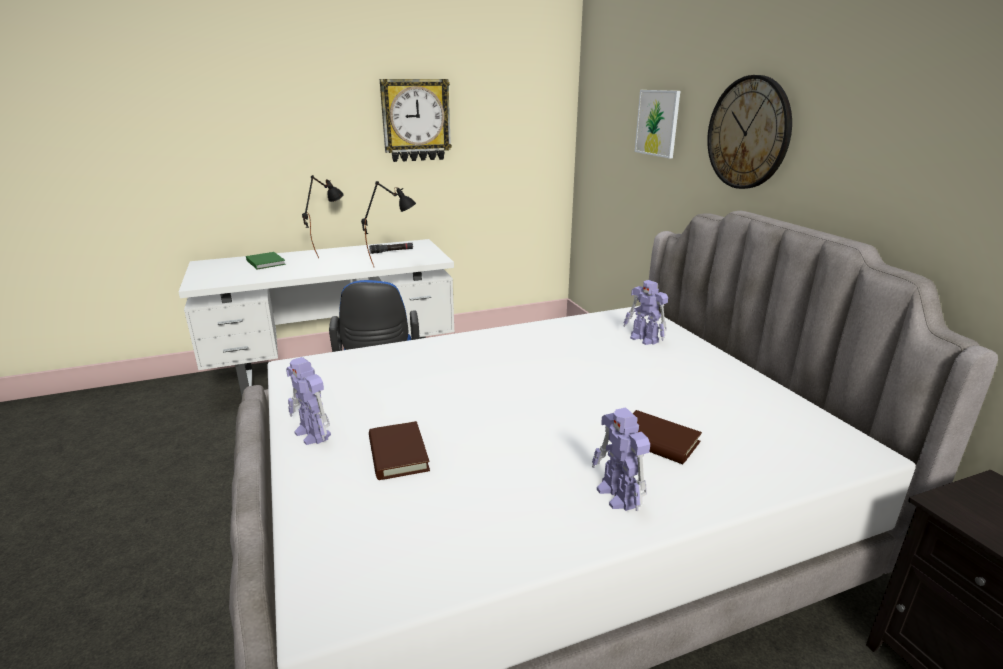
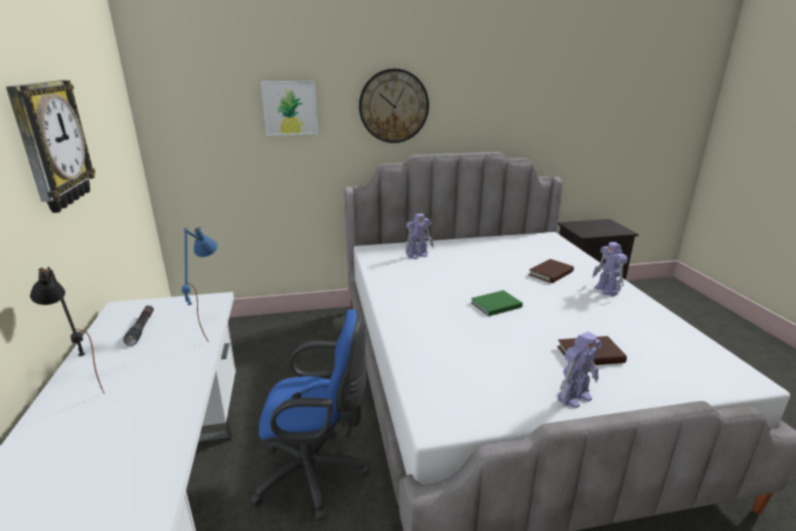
camera: 80 degrees left, 0 degrees up
green book [246,252,286,269] -> green book moved to [471,290,523,316]
black table lamp [361,181,416,268] -> blue table lamp [181,227,218,341]
toy robot [592,407,650,511] -> toy robot turned 90 degrees clockwise [592,242,628,296]

